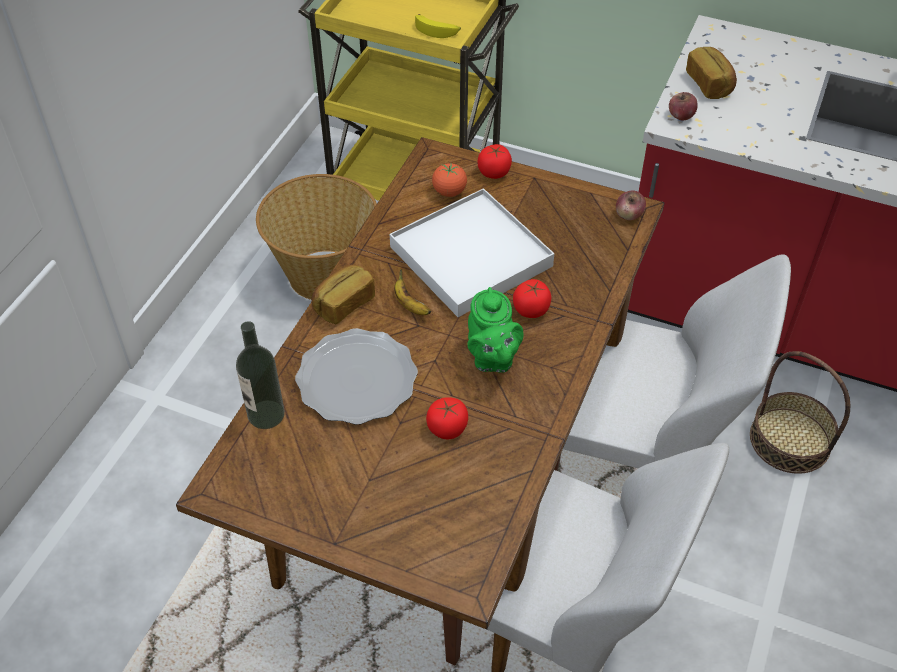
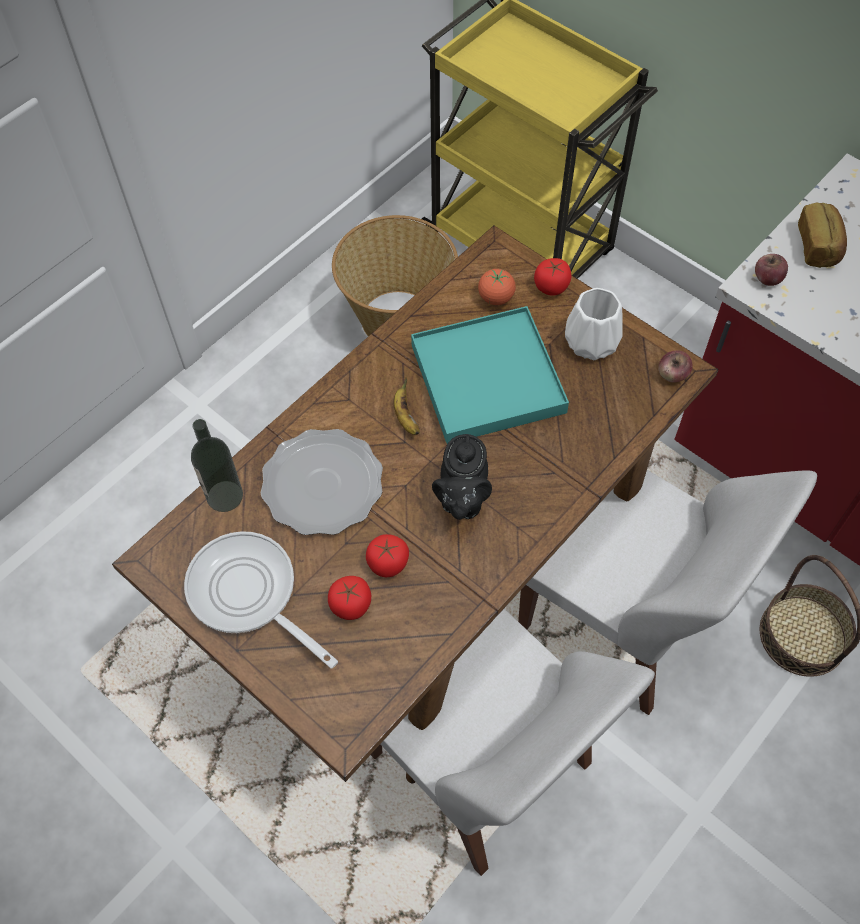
camera: 20 degrees right, 10 degrees up
bread [311,265,375,324] -> none
white tray [390,188,554,317] -> turquoise tray [411,306,569,444]
banana [415,14,461,38] -> none
green teapot [467,287,524,373] -> black teapot [432,434,492,520]
tomato [513,279,551,318] -> tomato moved to [328,576,371,620]
none -> frying pan [184,531,338,668]
none -> white vase [565,288,623,360]

